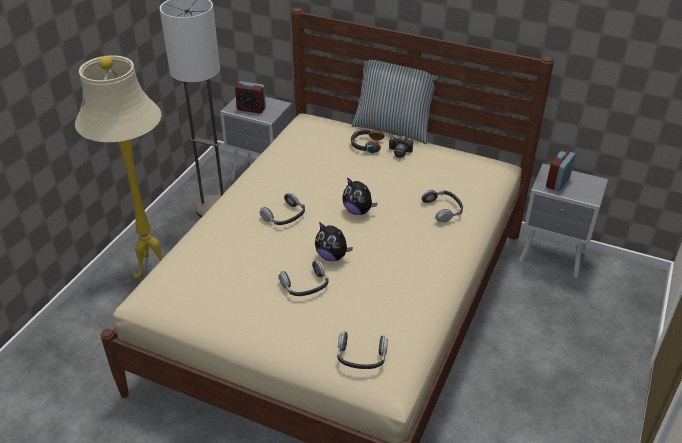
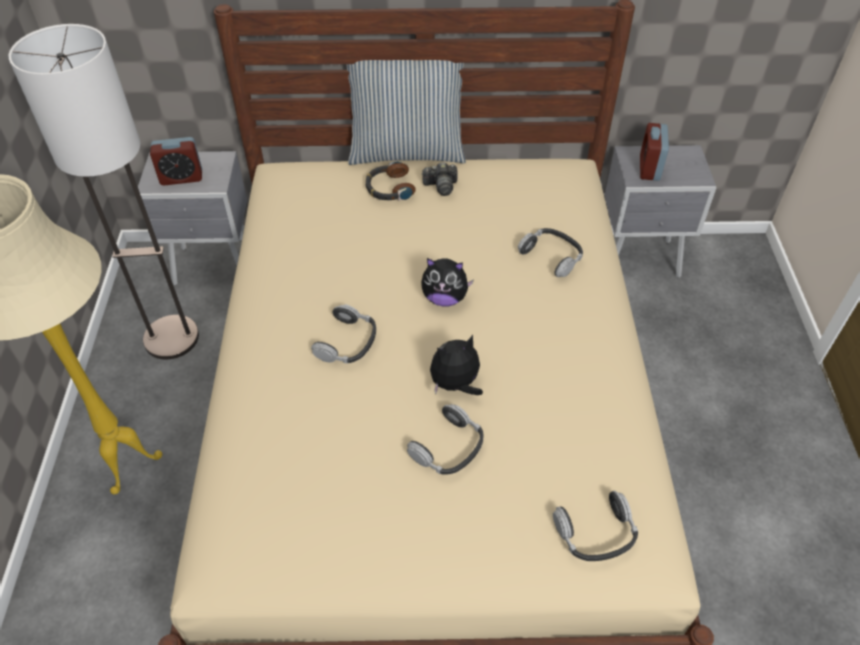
camera: 25 degrees left, 10 degrees up
plush toy [315,222,353,261] -> plush toy turned 150 degrees clockwise [430,335,483,395]

